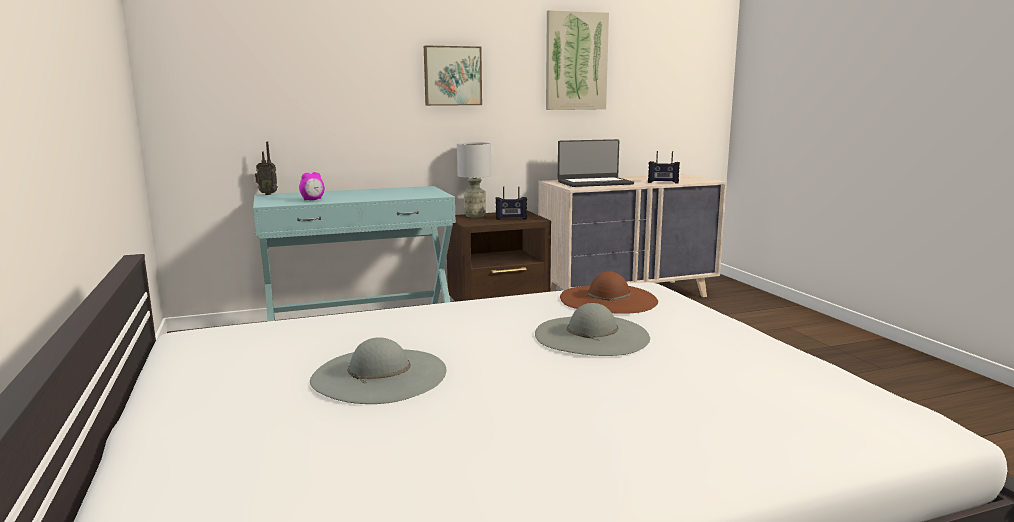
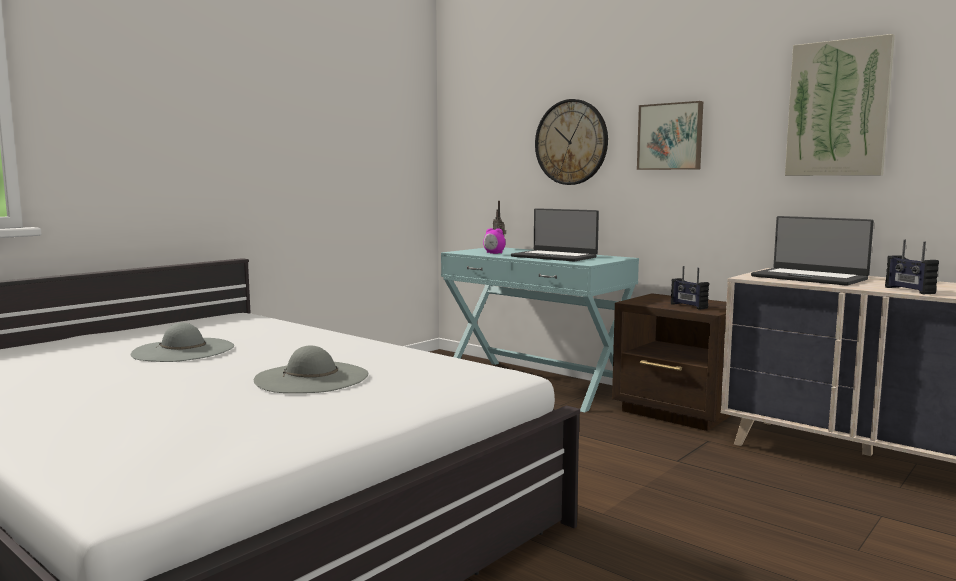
camera: 60 degrees right, 5 degrees down
grey table lamp [457,142,491,218] -> none
brown hat [560,271,658,314] -> none
none -> laptop [511,208,599,262]
none -> wall clock [535,99,608,185]

